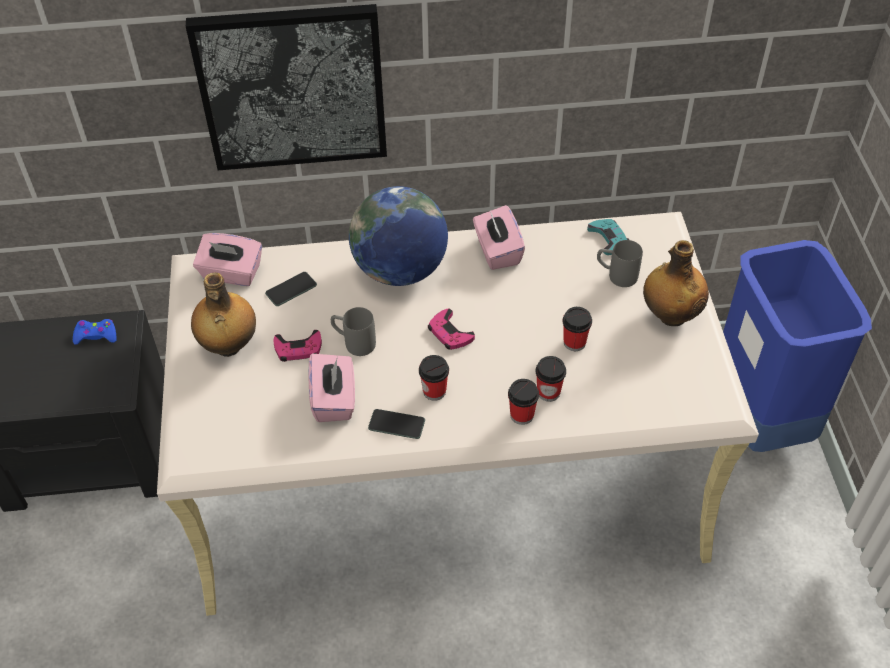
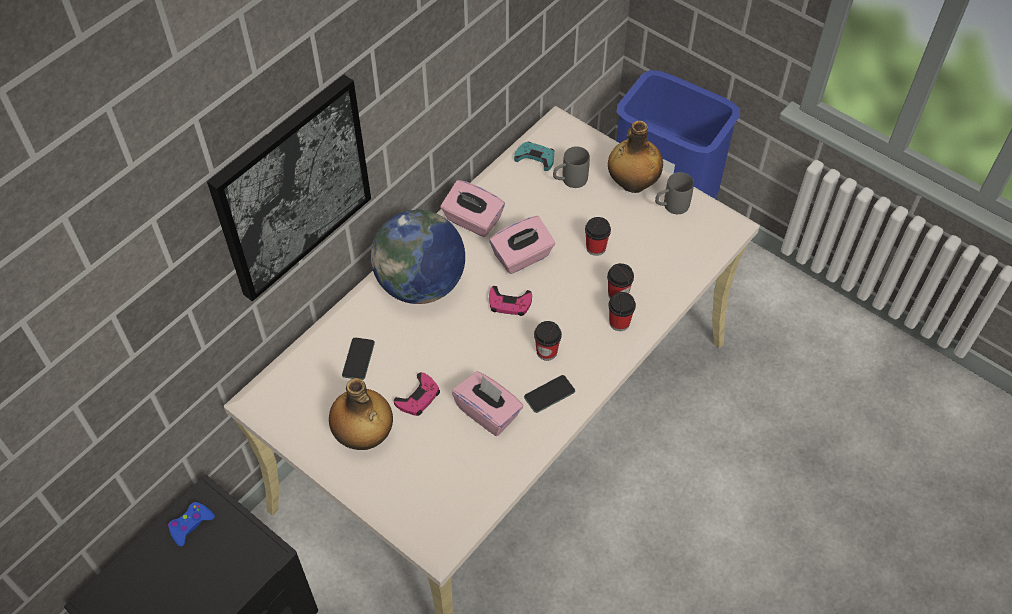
camera: 45 degrees left, 5 degrees up
pink tissue box [193,233,262,286] -> pink tissue box moved to [489,216,555,274]
grey mug [331,307,376,356] -> grey mug moved to [655,172,694,214]

